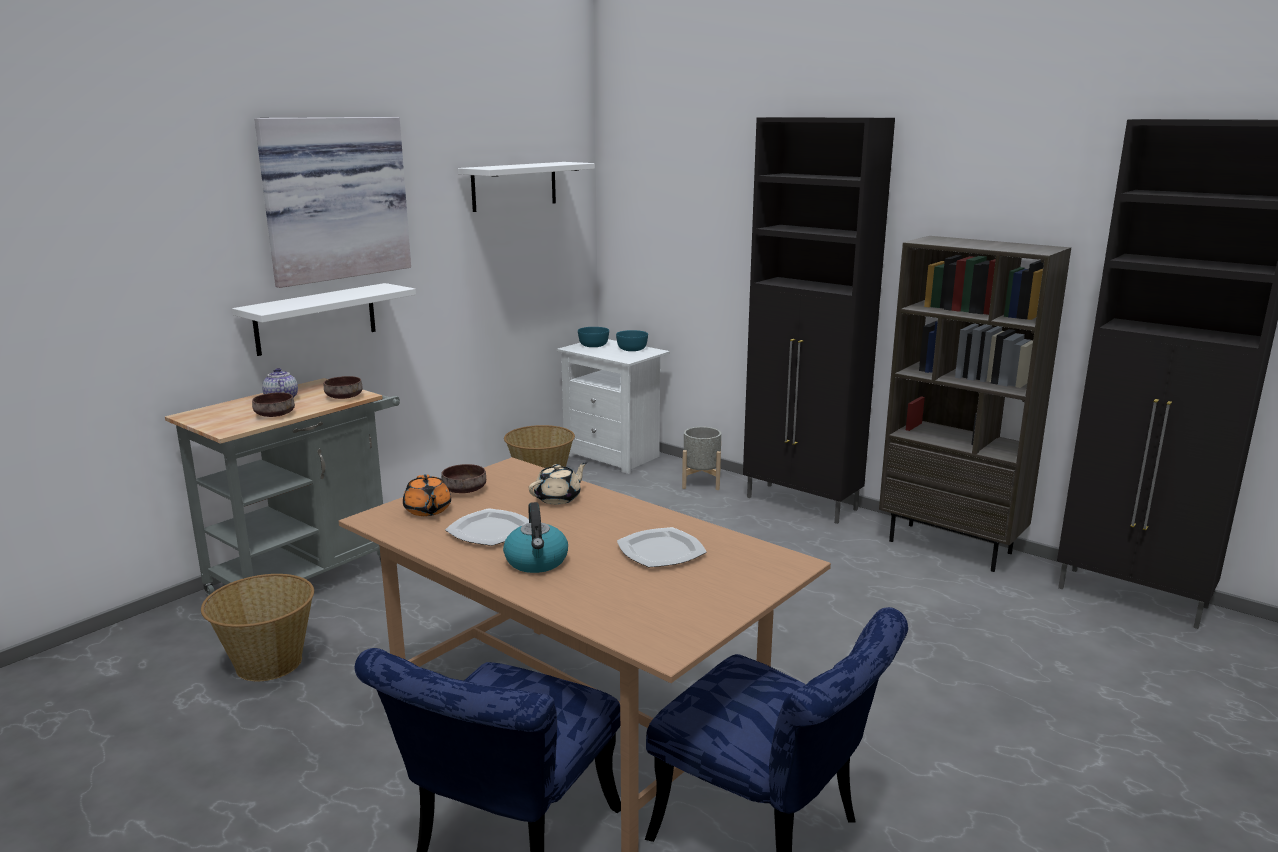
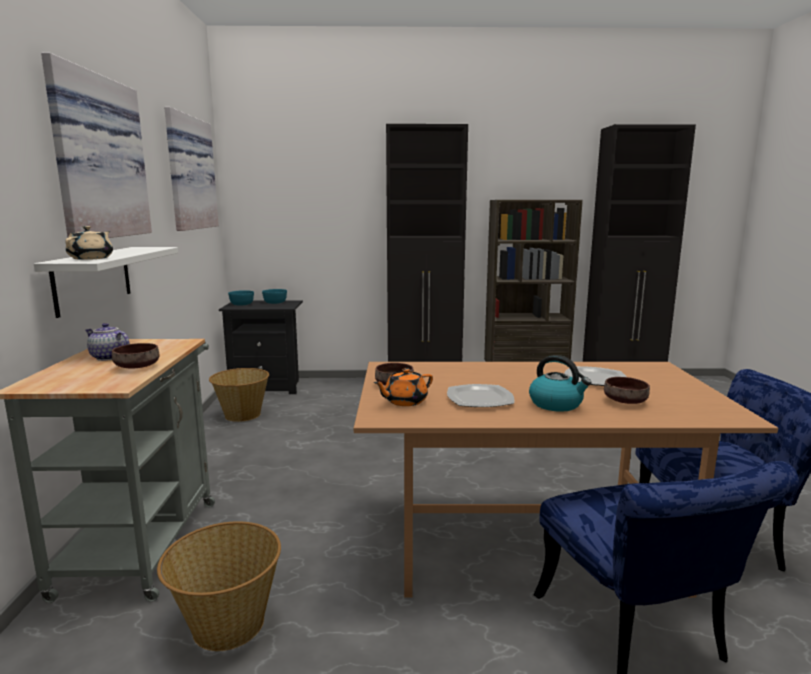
camera: 40 degrees left, 5 degrees down
brown bowl [324,376,363,399] -> brown bowl moved to [604,377,650,404]
orange teapot [403,474,451,516] -> orange teapot turned 120 degrees clockwise [374,368,433,406]
white shelf [458,162,595,212] -> picture [165,107,219,231]
beige teapot [529,462,587,505] -> beige teapot moved to [65,226,113,260]
white nightstand [557,339,670,474] -> black nightstand [219,300,303,394]
grey planter [682,427,721,490] -> none

